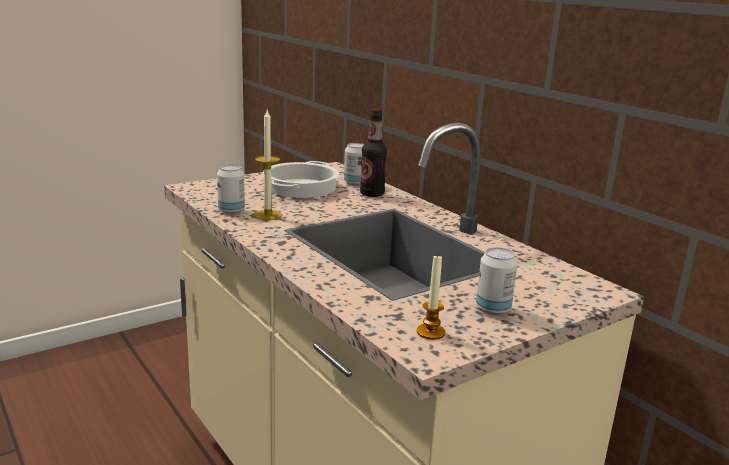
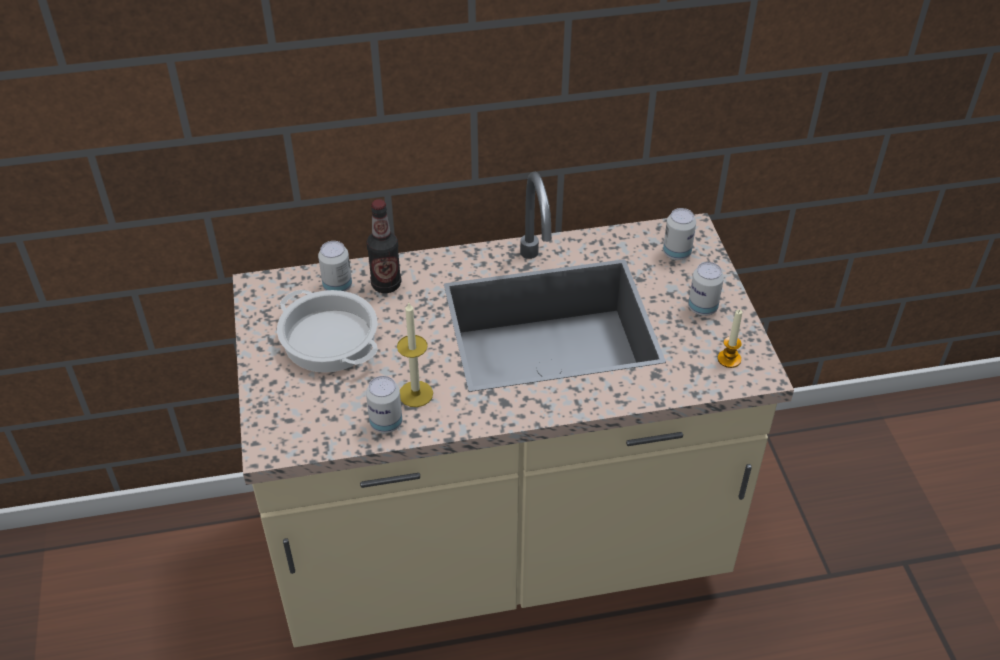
camera: 65 degrees left, 25 degrees up
none -> can [663,208,696,260]

